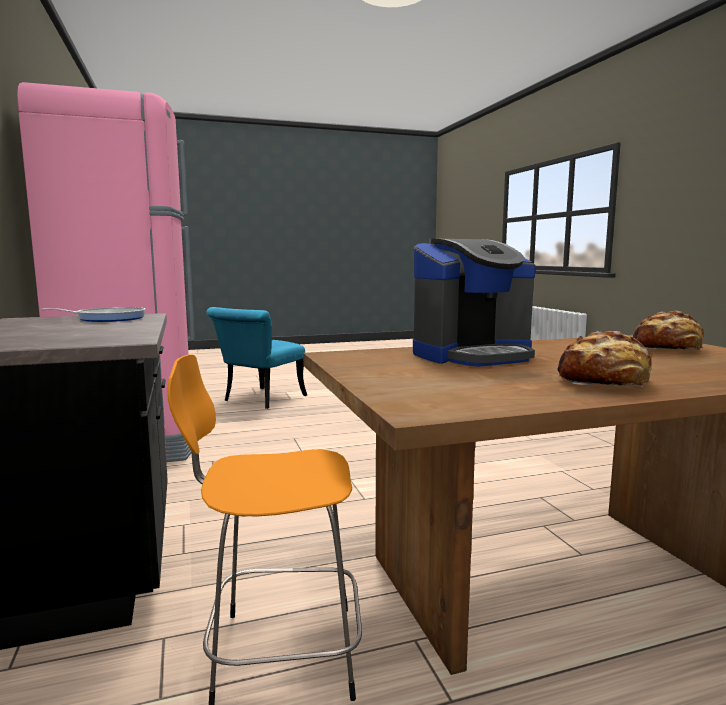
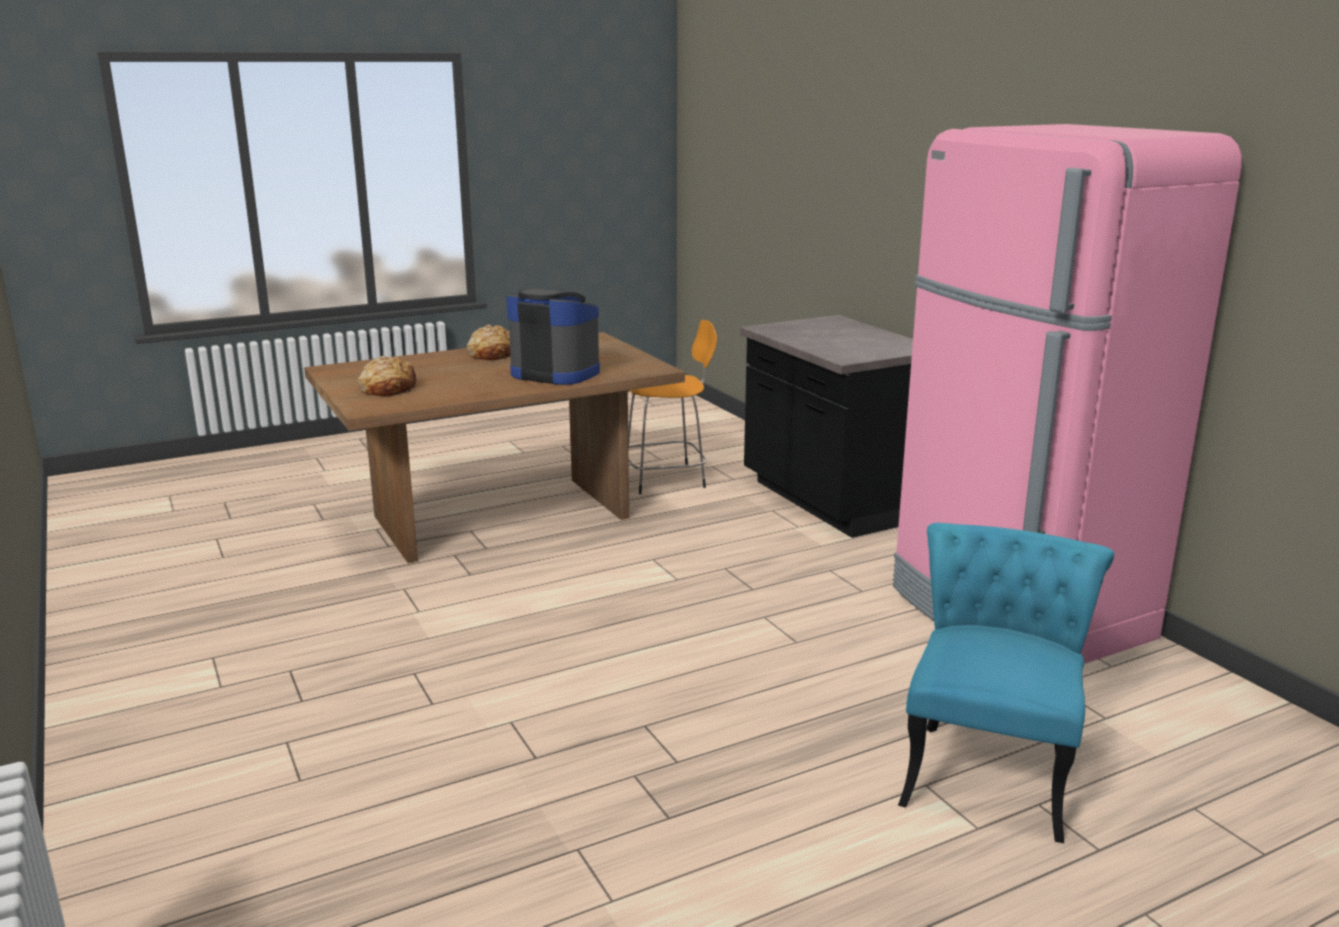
camera: 170 degrees right, 10 degrees up
frying pan [40,307,146,322] -> none
coffee machine [413,239,535,367] -> coffee machine turned 60 degrees clockwise [506,288,600,385]

